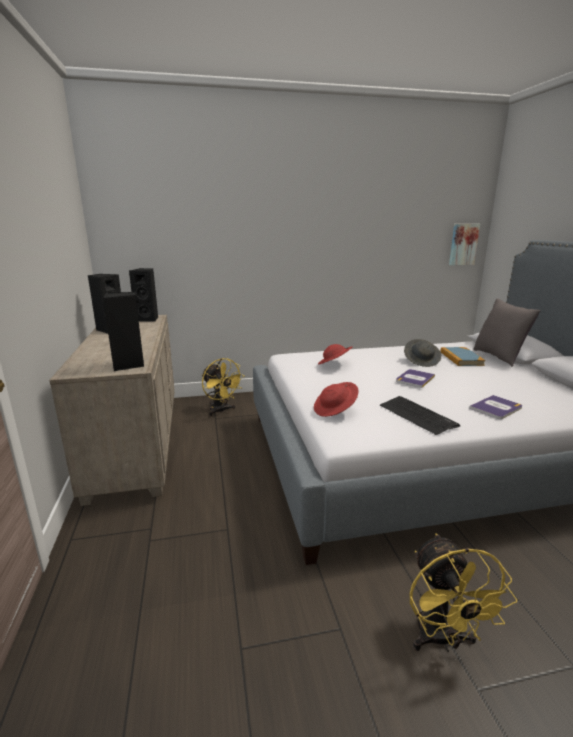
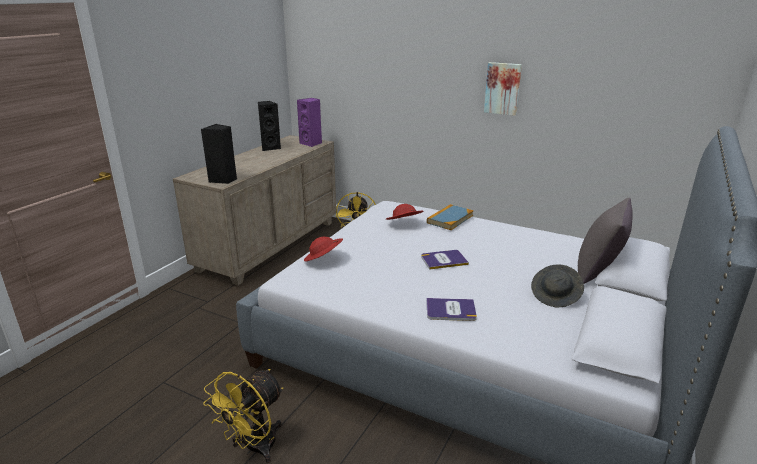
camera: 40 degrees right, 5 degrees up
black speaker [129,268,158,322] -> purple speaker [297,98,322,147]
keyboard [380,396,460,435] -> none
grey hat [404,339,441,367] -> grey hat moved to [531,264,584,307]
book [440,347,485,366] -> book moved to [427,204,474,230]
picture [449,224,480,265] -> picture moved to [484,62,522,116]

